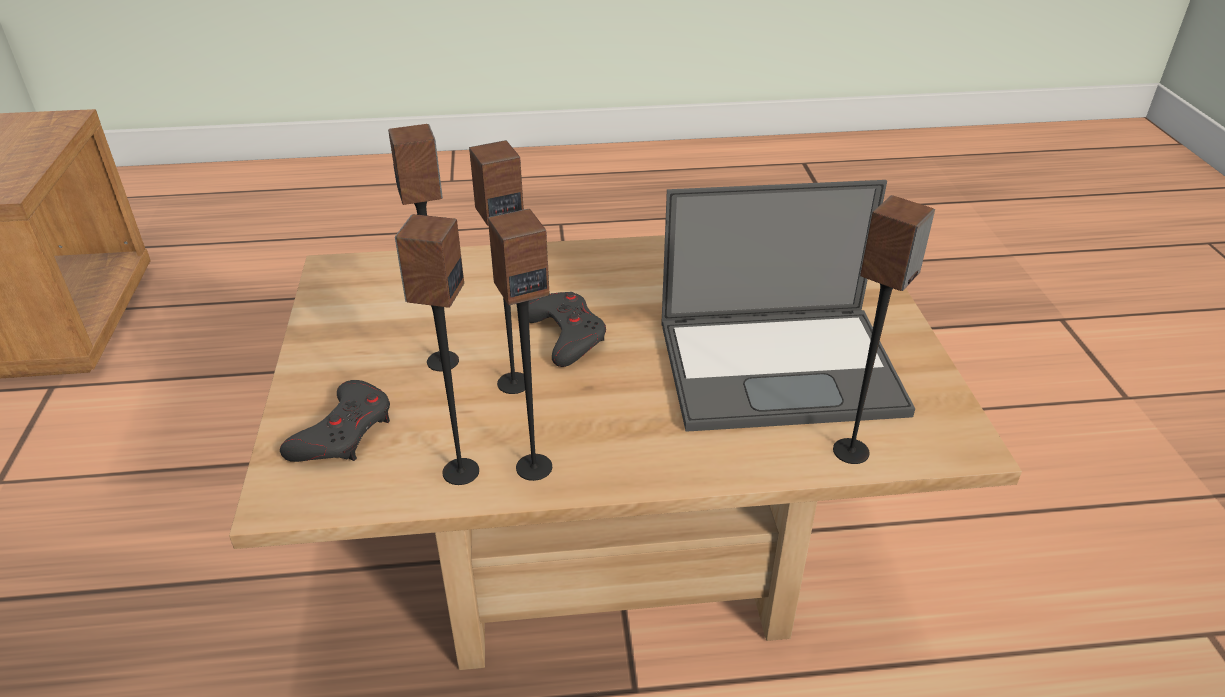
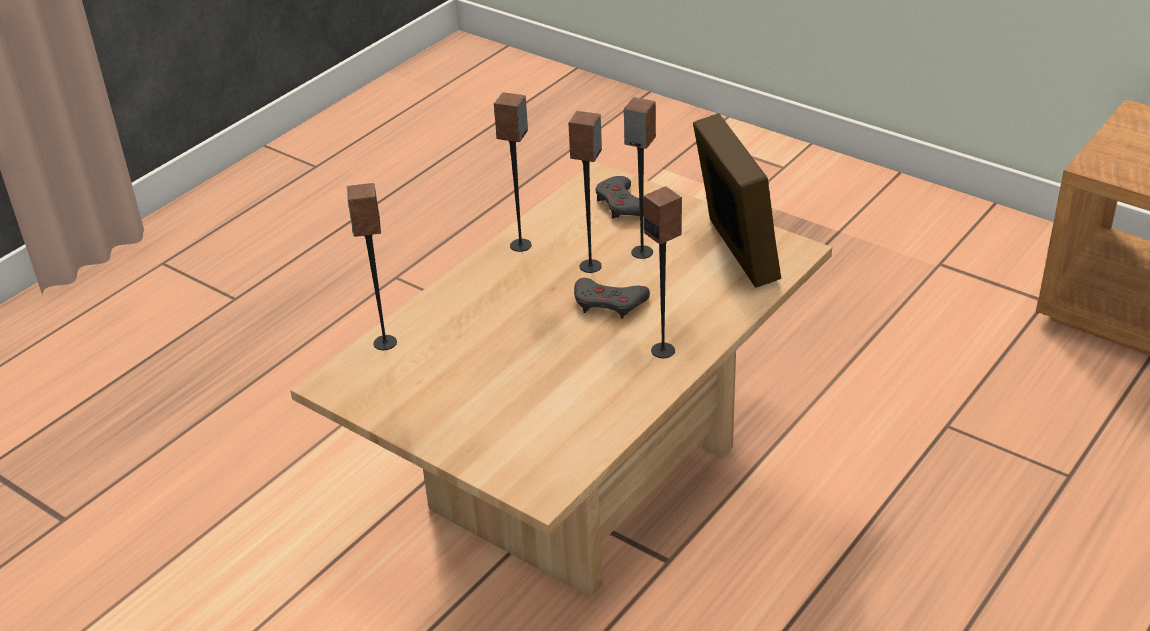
camera: 135 degrees right, 0 degrees up
speaker [395,214,479,485] -> speaker moved to [644,186,682,358]
laptop [661,180,915,432] -> none
none -> picture frame [693,113,781,288]

